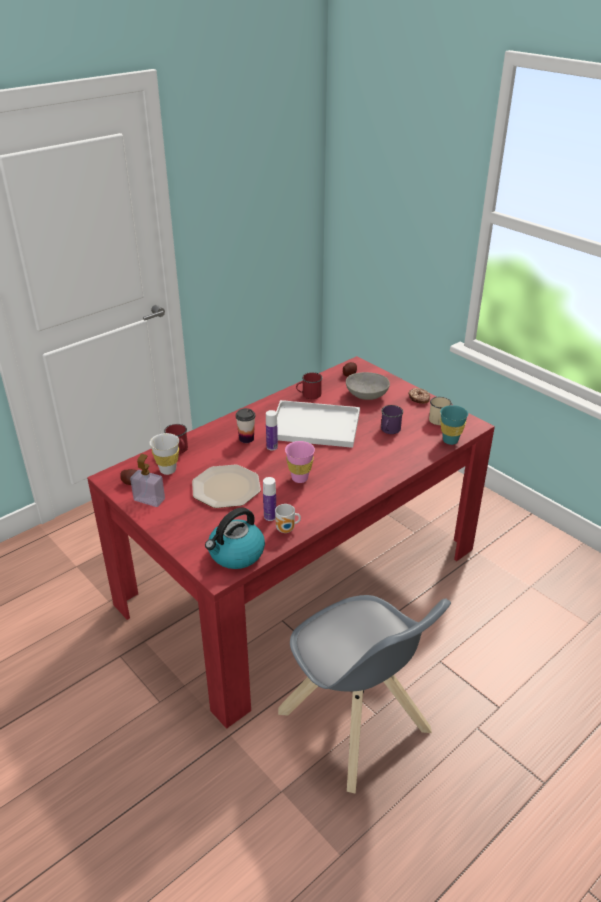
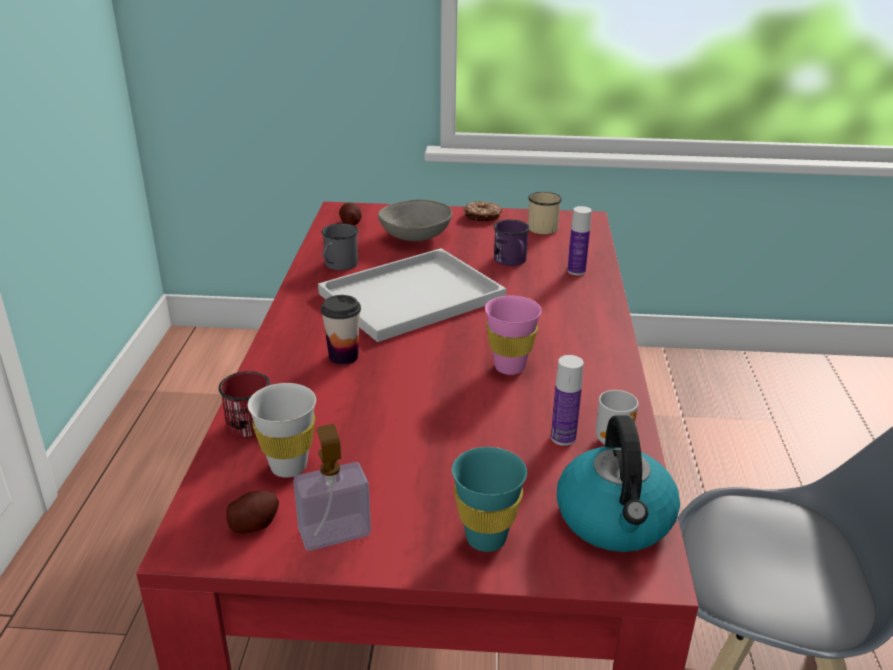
camera: 45 degrees left, 5 degrees down
plate [192,464,261,508] -> none
bottle [266,410,278,450] -> bottle moved to [567,206,592,275]
red mug [296,372,322,399] -> grey mug [321,223,358,270]
turquoise cup [440,405,468,445] -> turquoise cup moved to [452,447,527,552]

